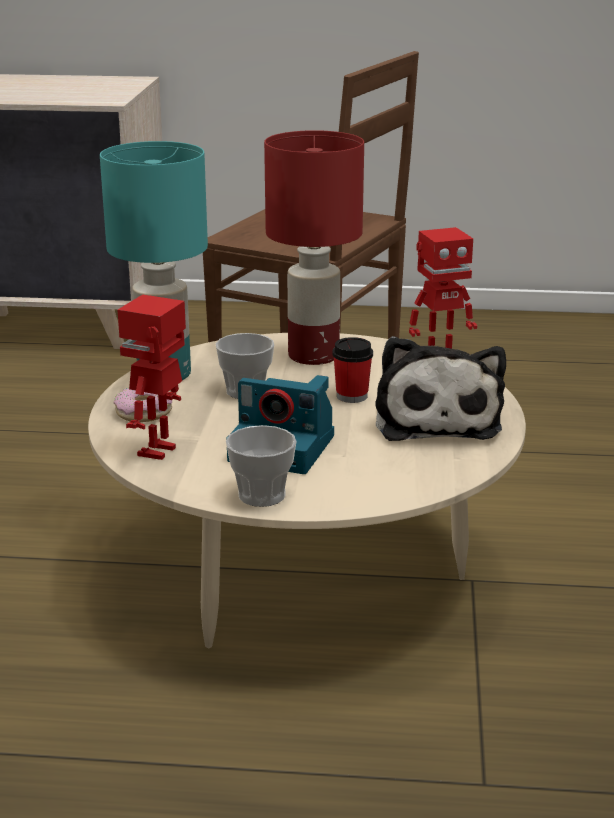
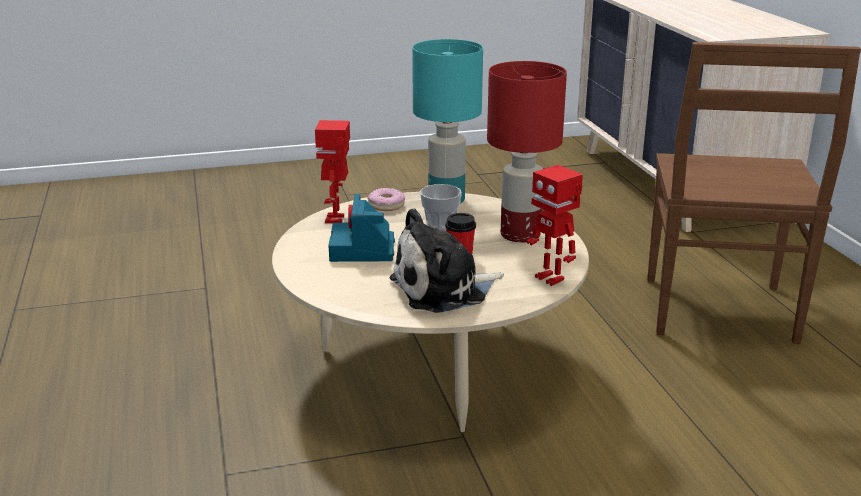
camera: 70 degrees right, 0 degrees up
toy robot [117,294,186,460] -> toy robot turned 90 degrees counterclockwise [315,120,350,223]
cup [226,425,296,507] -> none

